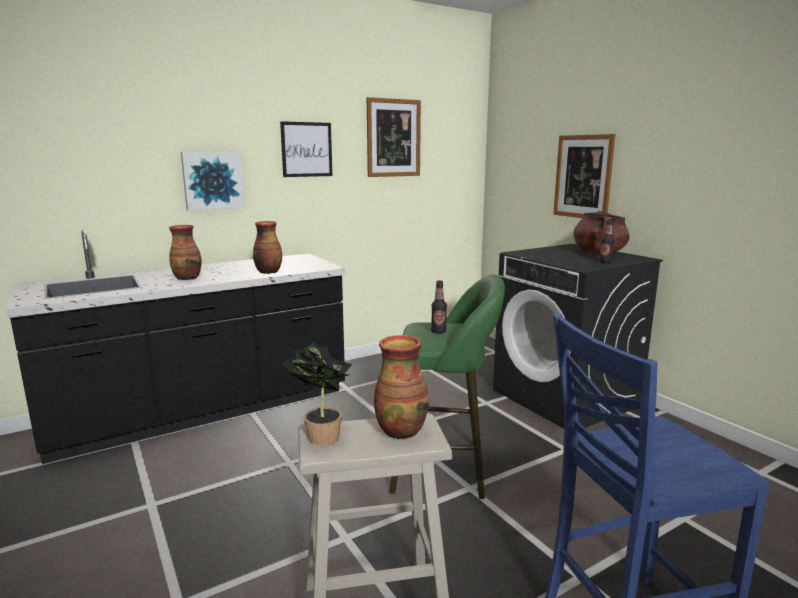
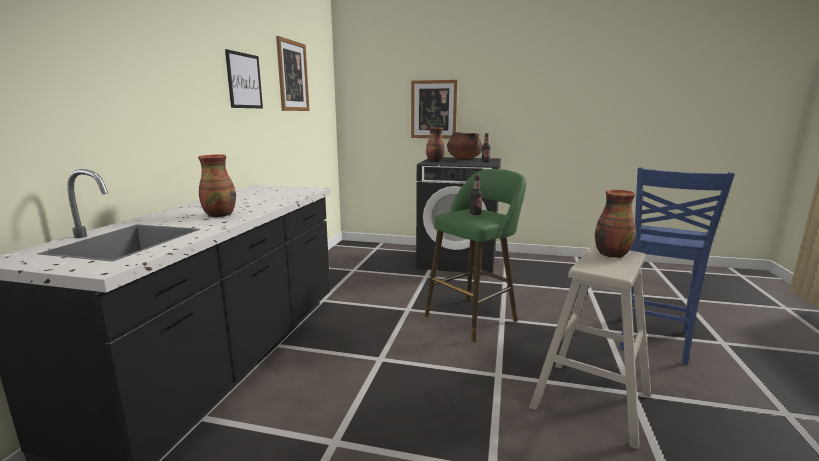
camera: 45 degrees left, 0 degrees up
picture [181,152,244,211] -> none
vase [253,221,282,274] -> vase moved to [426,127,445,162]
potted plant [282,341,353,445] -> none

